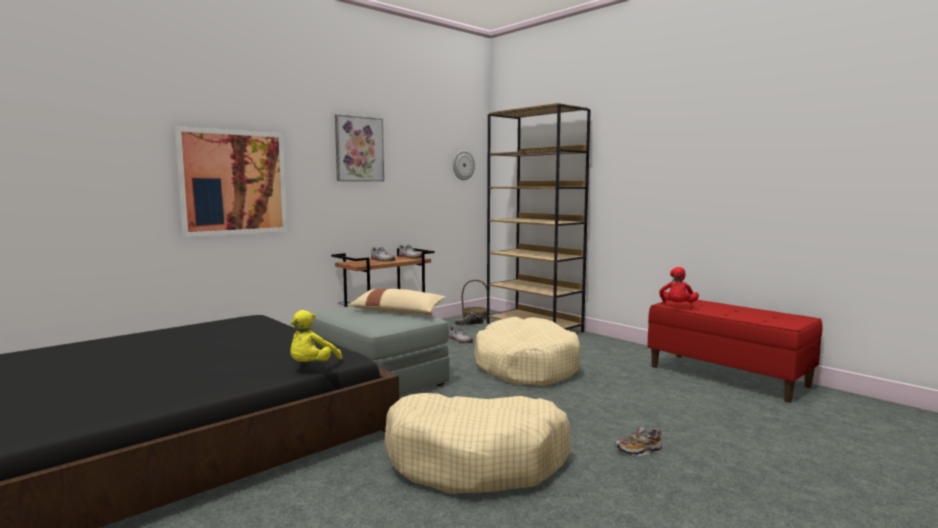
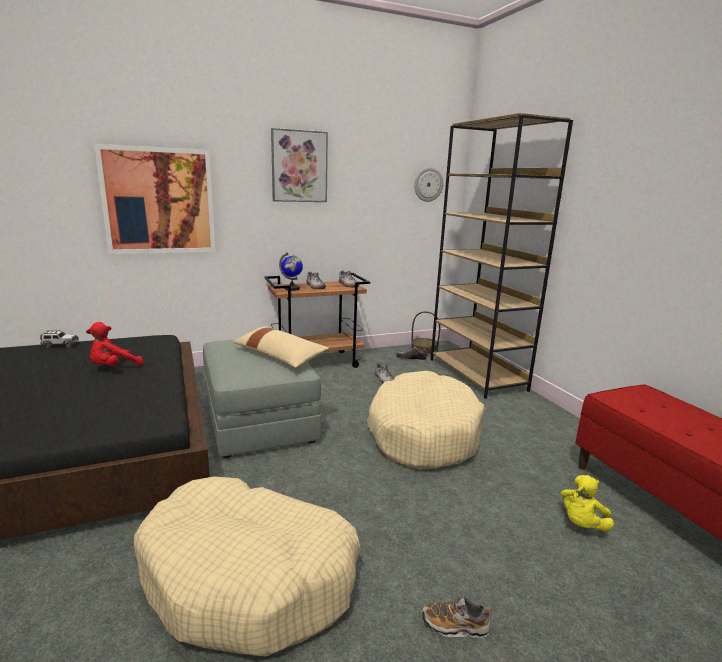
camera: 20 degrees right, 10 degrees up
yellow plush toy [290,310,342,362] -> yellow plush toy moved to [561,475,614,531]
red plush toy [660,267,699,303] -> red plush toy moved to [86,322,143,366]
none -> toy car [40,330,79,348]
none -> globe [279,252,303,291]

